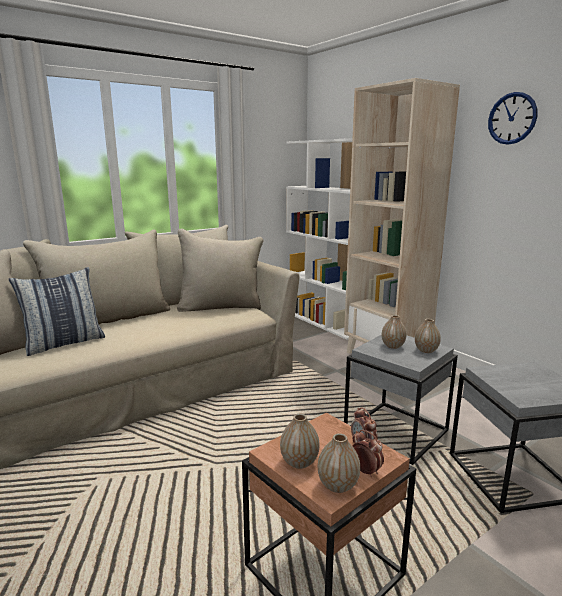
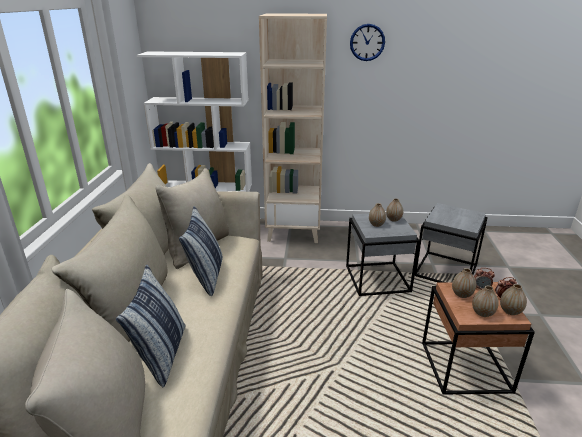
camera: 50 degrees left, 10 degrees up
none -> pillow [179,206,223,296]
none -> vase [452,268,476,298]

